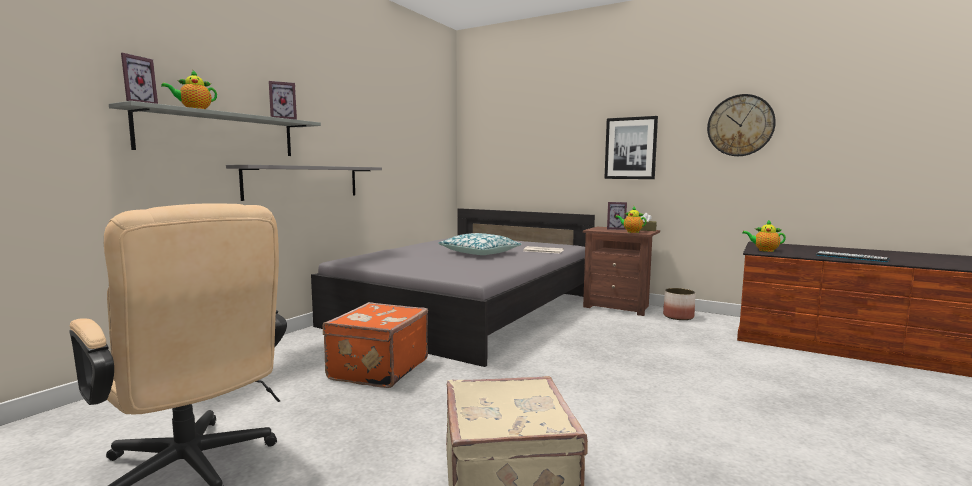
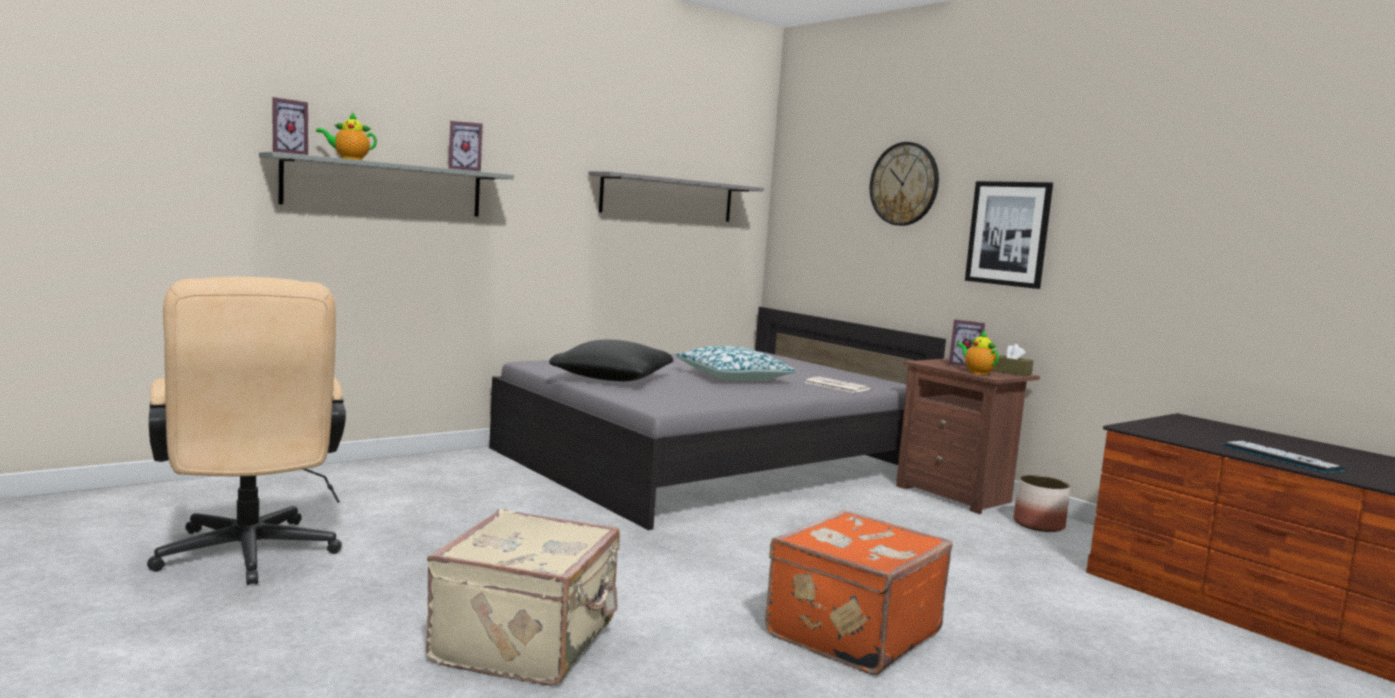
camera: 20 degrees right, 0 degrees up
grey shelf [226,165,382,201] -> grey shelf moved to [588,171,764,222]
orange suitcase [323,302,428,388] -> orange suitcase moved to [765,510,953,675]
wall clock [707,94,776,156] -> wall clock moved to [870,142,939,226]
teapot [742,220,786,252] -> none
none -> black pillow [549,340,673,381]

